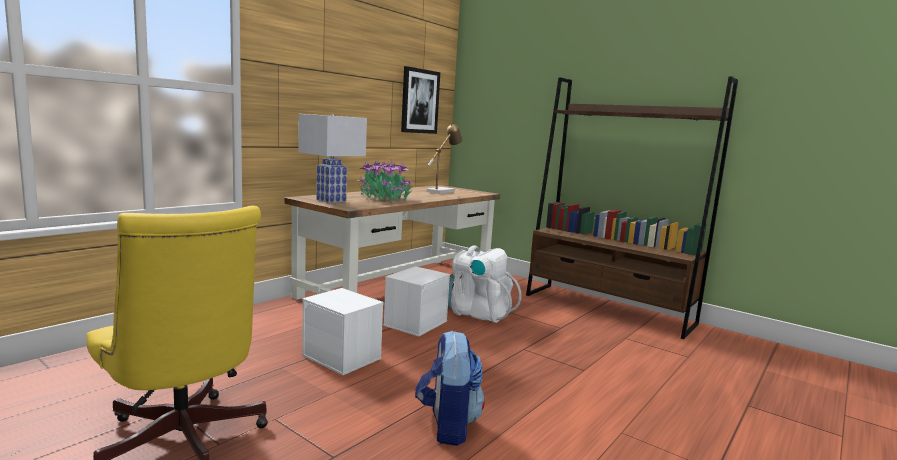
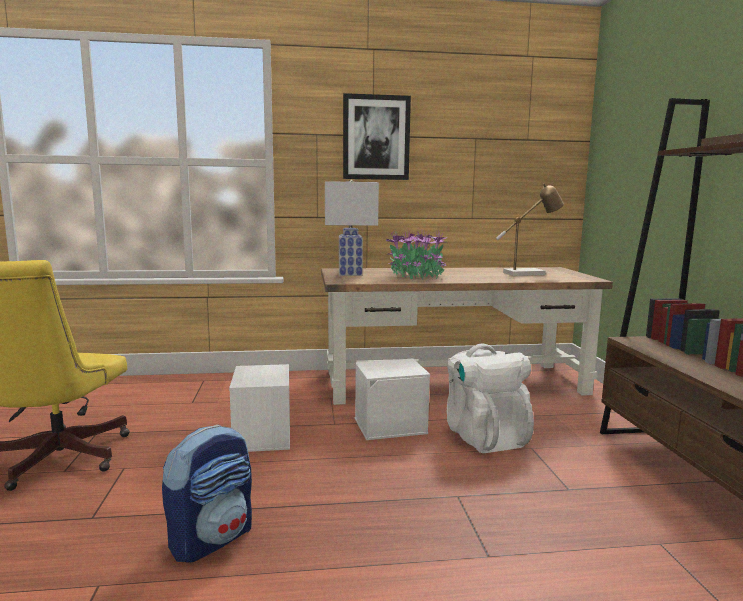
camera: 45 degrees right, 0 degrees up
picture [401,66,440,134] -> picture moved to [343,93,411,180]

